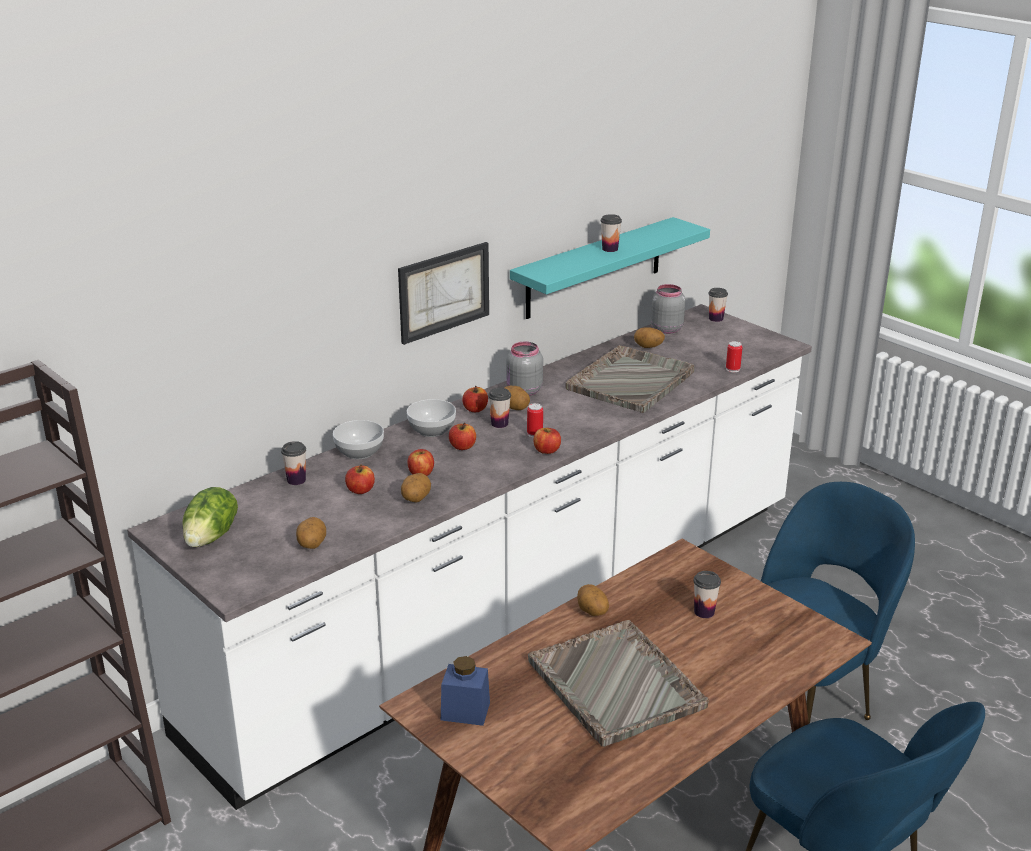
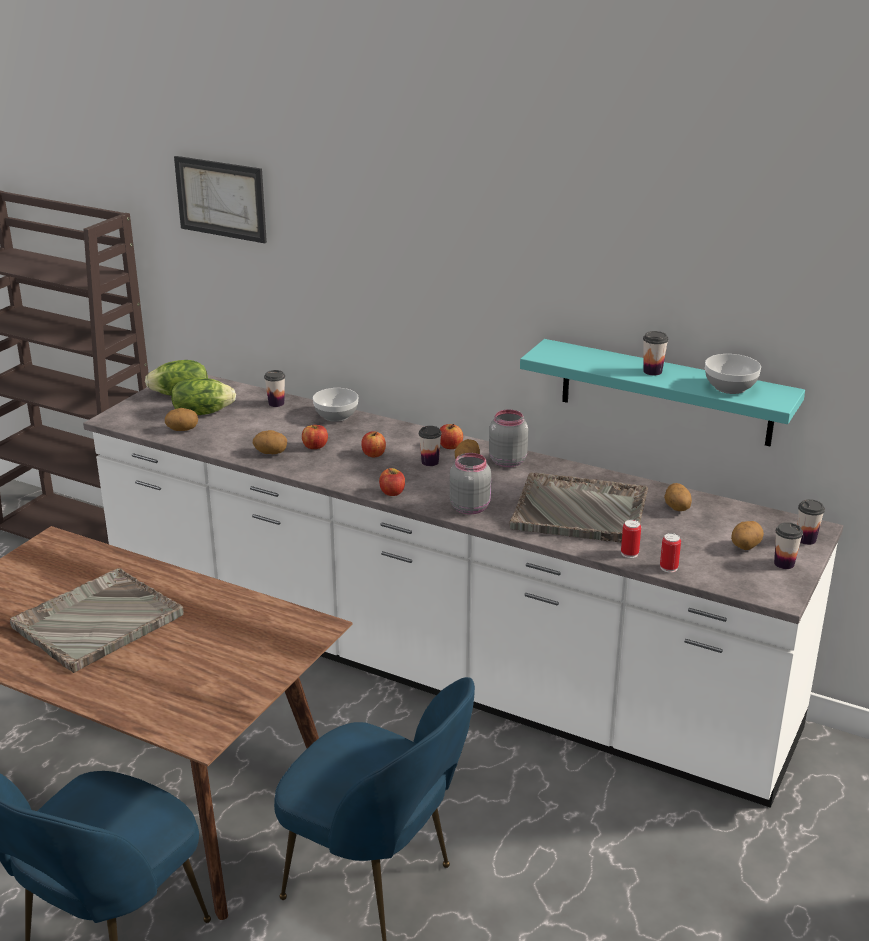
camera: 70 degrees right, 0 degrees up
apple [345,465,375,494] -> none
picture [398,242,489,345] -> picture moved to [174,156,267,243]
bowl [407,399,456,437] -> bowl moved to [705,354,761,394]
blue jar [441,656,490,726] -> none
can [527,403,543,438] -> can moved to [621,520,641,558]
potato [577,584,609,616] -> potato moved to [731,521,764,550]
grey jar [651,284,685,334] -> grey jar moved to [450,453,491,514]
cup [693,571,721,618] -> cup moved to [774,522,803,569]
none -> lettuce [171,377,236,415]

